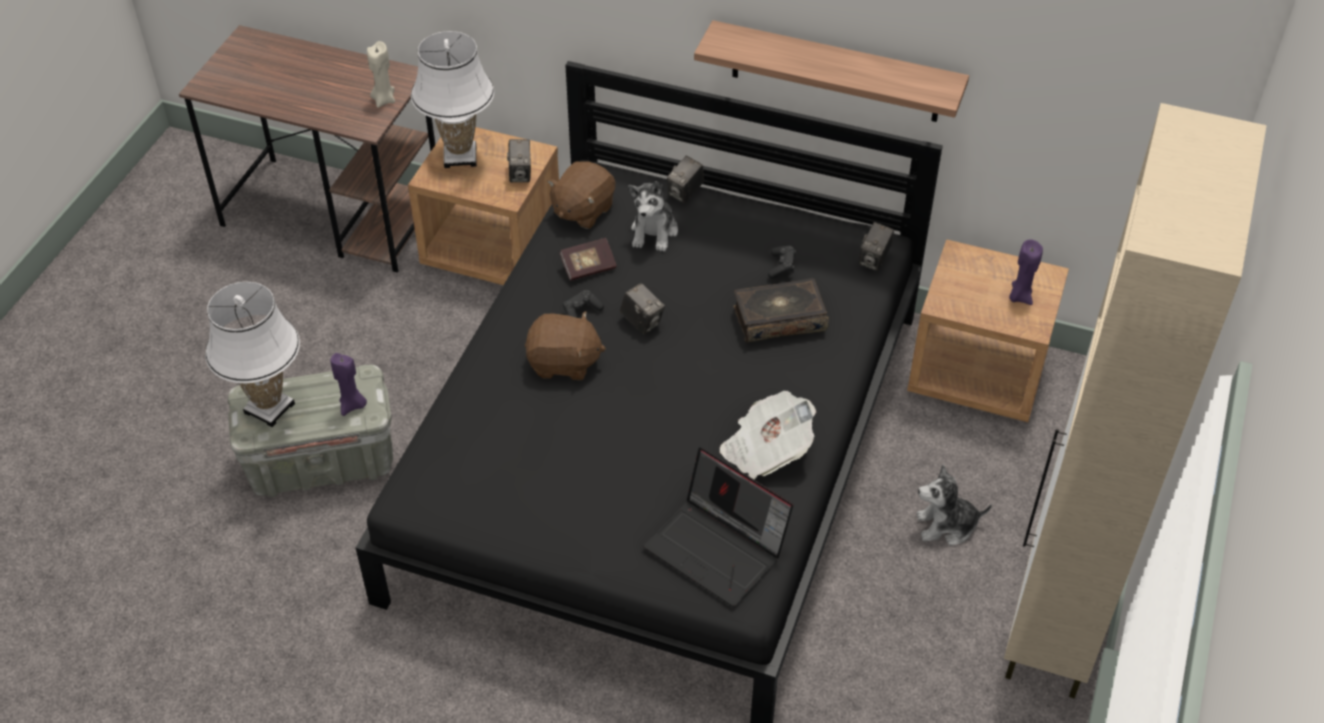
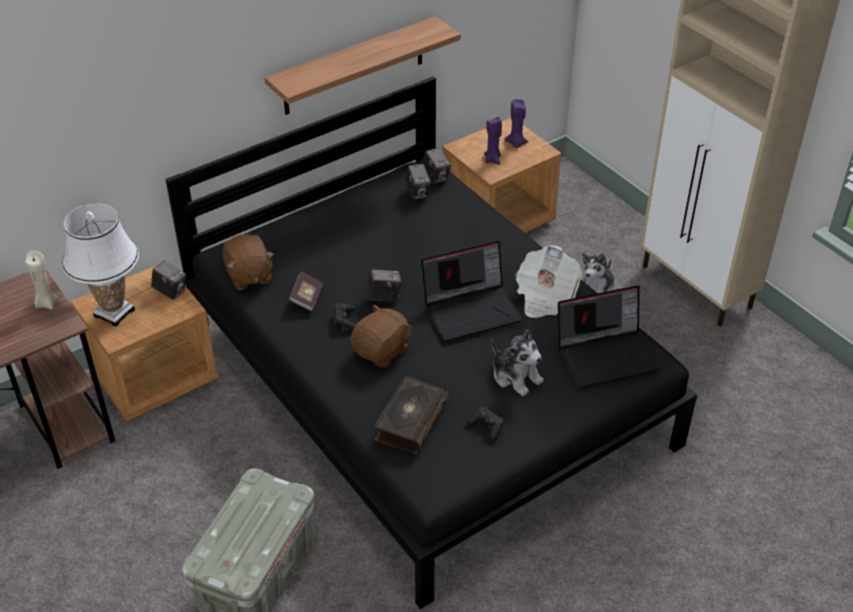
camera: 55 degrees left, 5 degrees down
white table lamp [205,282,300,427] -> none
purple candle [331,353,367,416] -> purple candle moved to [484,117,502,165]
plush toy [628,181,678,252] -> plush toy moved to [491,329,544,396]
camera [667,156,704,203] -> camera moved to [405,164,431,200]
book [733,278,829,342] -> book moved to [375,376,449,455]
black game controller [768,246,796,279] -> black game controller moved to [467,407,504,441]
none -> laptop [421,241,523,341]

